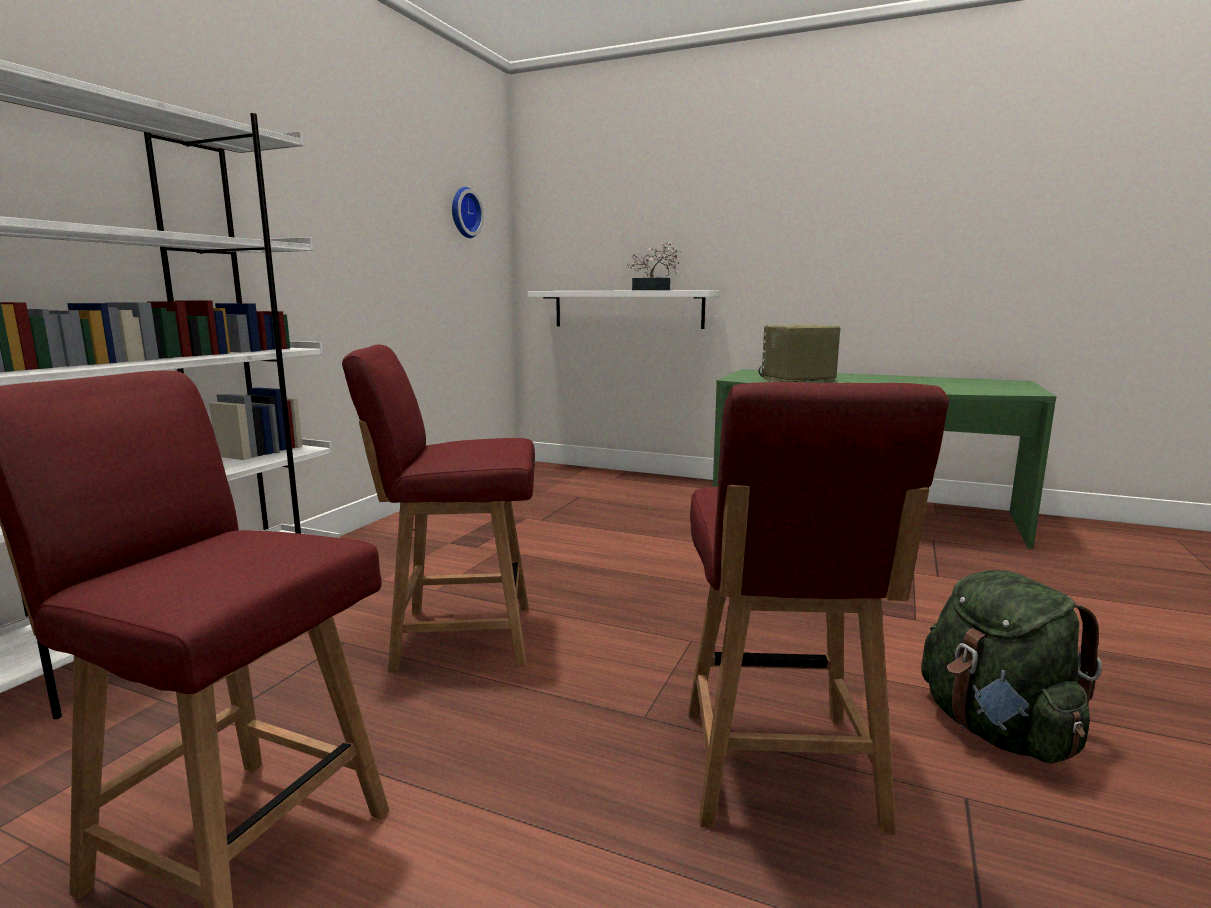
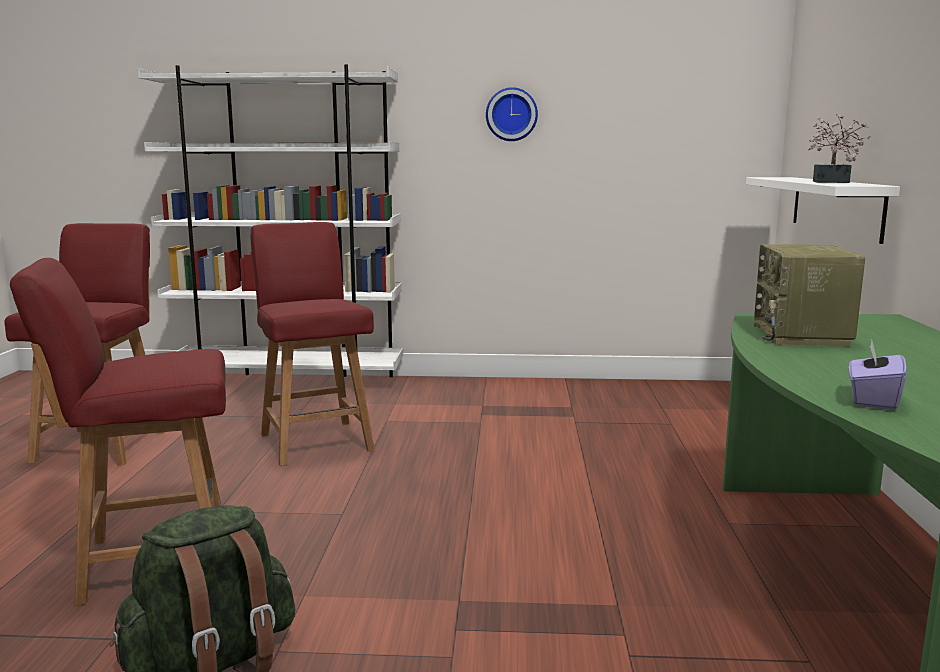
camera: 70 degrees right, 0 degrees up
wall clock [452,187,484,238] -> wall clock moved to [486,87,538,141]
radio [758,324,841,383] -> radio turned 135 degrees counterclockwise [754,244,865,347]
none -> purple tissue box [849,340,907,410]

